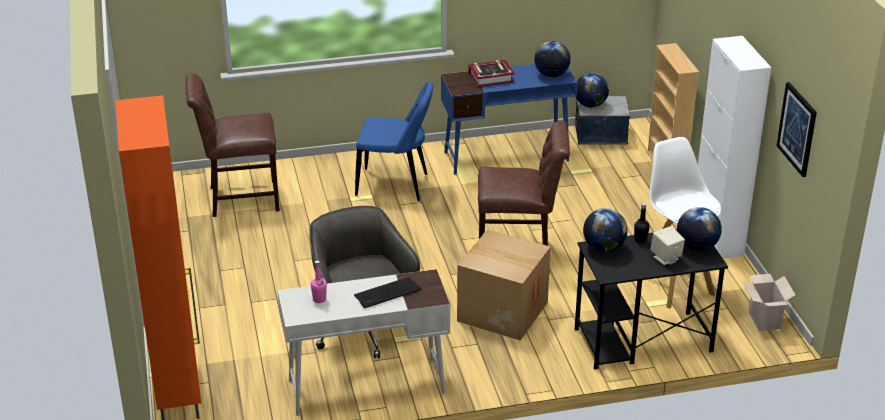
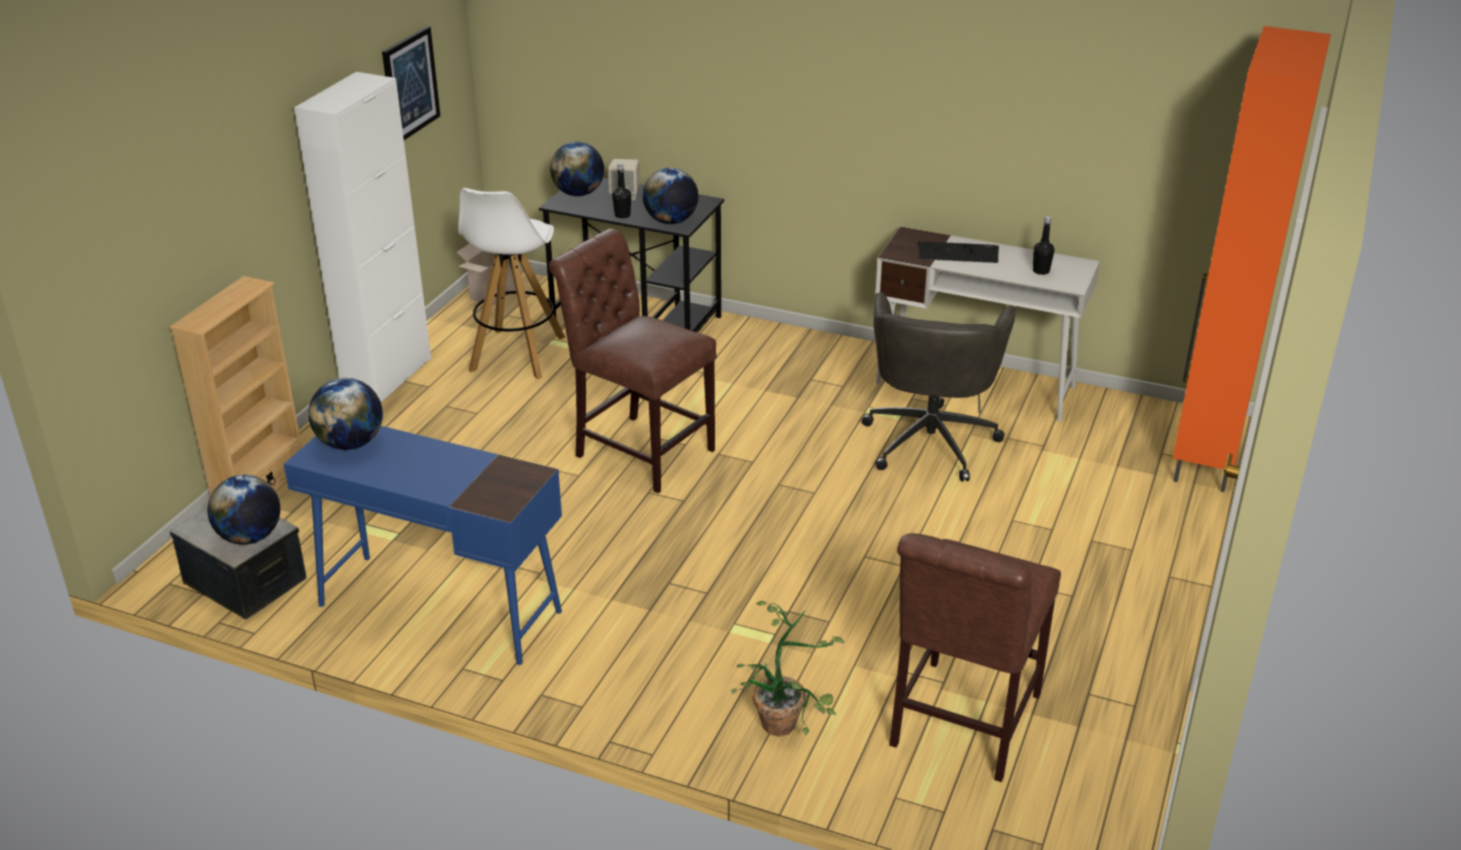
camera: 145 degrees left, 0 degrees up
brown chair [186,73,280,217] -> brown chair turned 90 degrees clockwise [889,533,1061,782]
pink bottle [311,260,327,303] -> black bottle [1033,216,1055,275]
blue chair [355,82,433,201] -> none
cardboard box [457,229,551,341] -> none
book [469,60,515,87] -> none
none -> potted plant [731,601,844,737]

